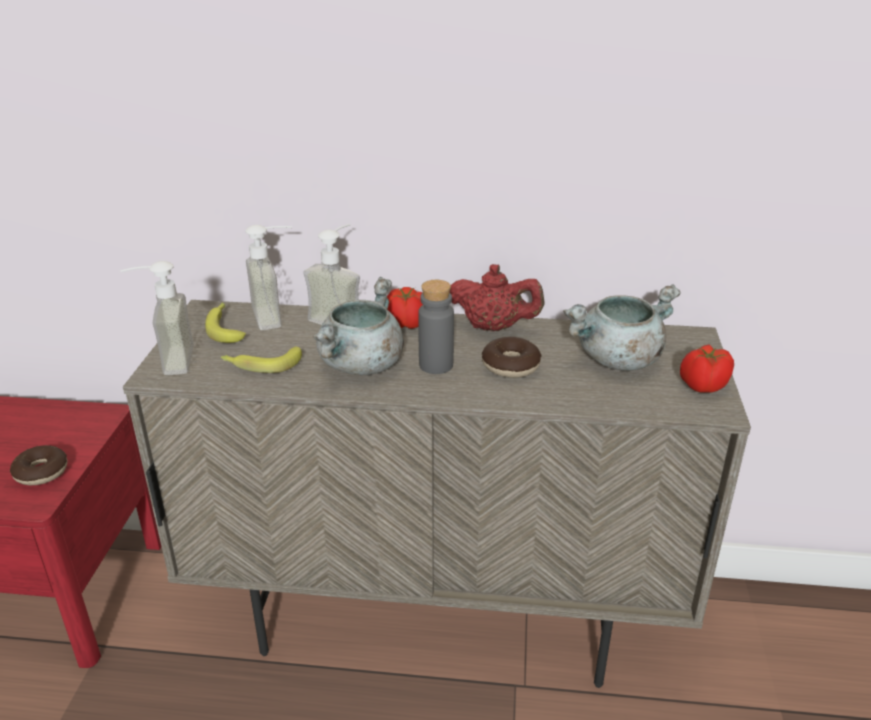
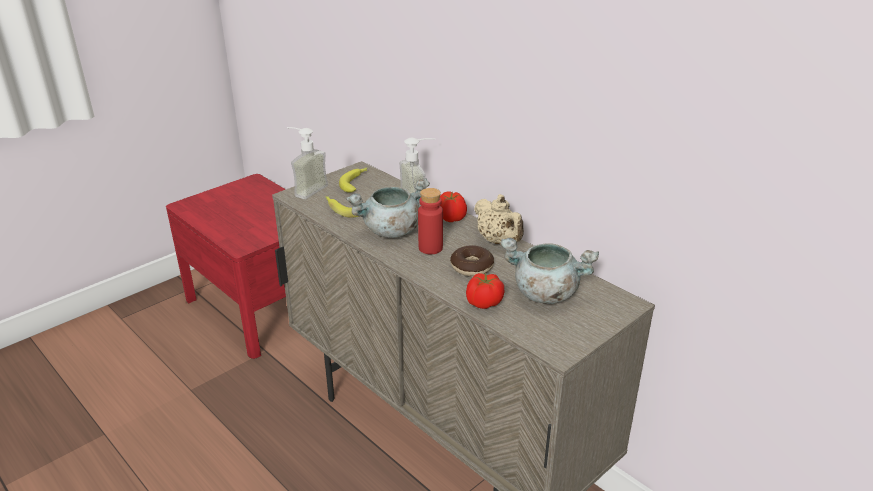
camera: 40 degrees right, 0 degrees up
donut [10,445,67,485] -> none
soap dispenser [245,225,292,330] -> none
grey bottle [418,280,454,374] -> red bottle [418,188,443,254]
red teapot [450,264,544,331] -> beige teapot [474,194,524,244]
tomato [680,345,734,393] -> tomato moved to [466,273,504,309]

